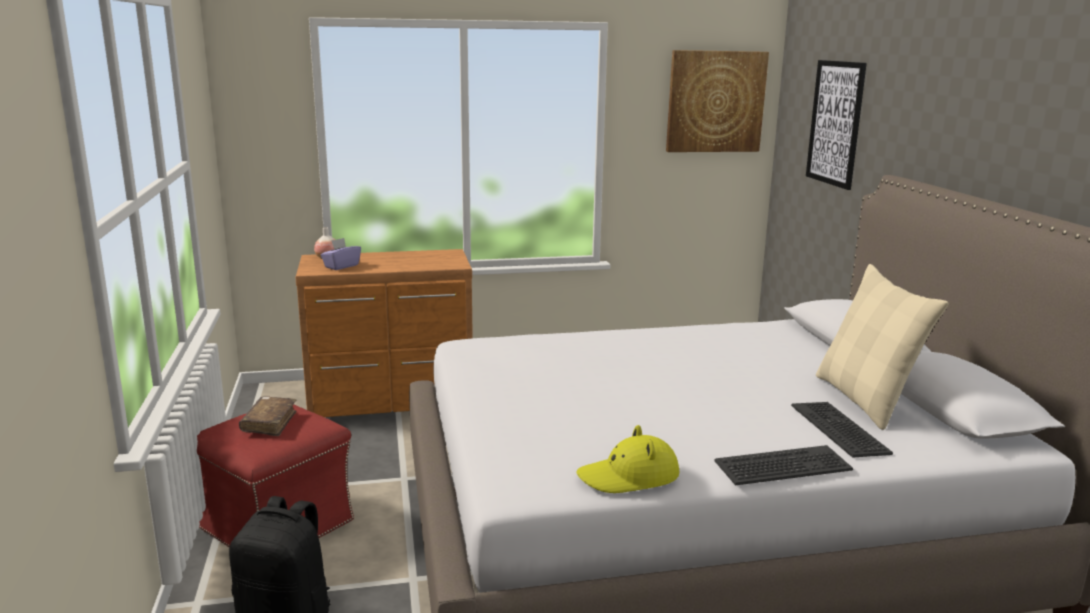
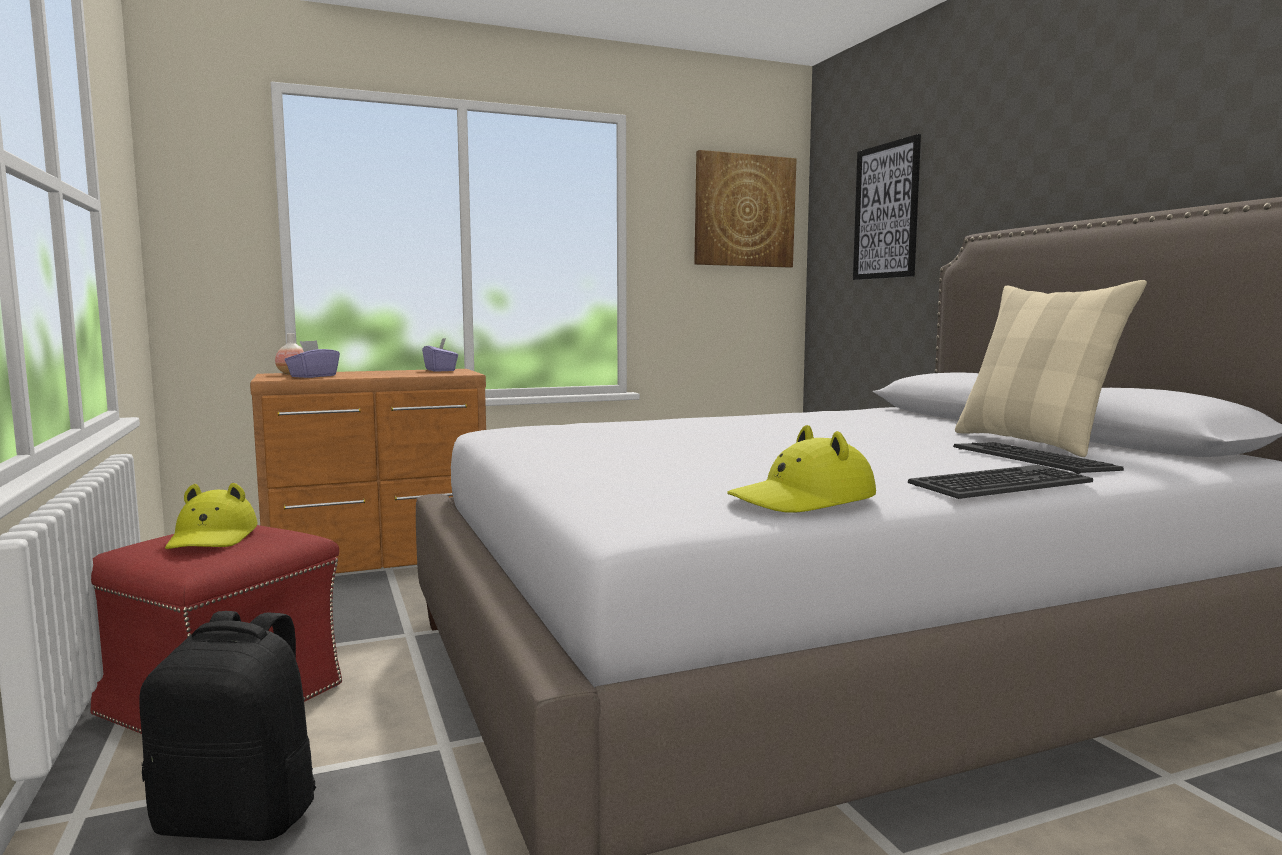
camera: 10 degrees left, 10 degrees down
brown book [239,396,297,436] -> yellow hat [165,483,258,549]
none -> purple tissue box [422,338,458,372]

